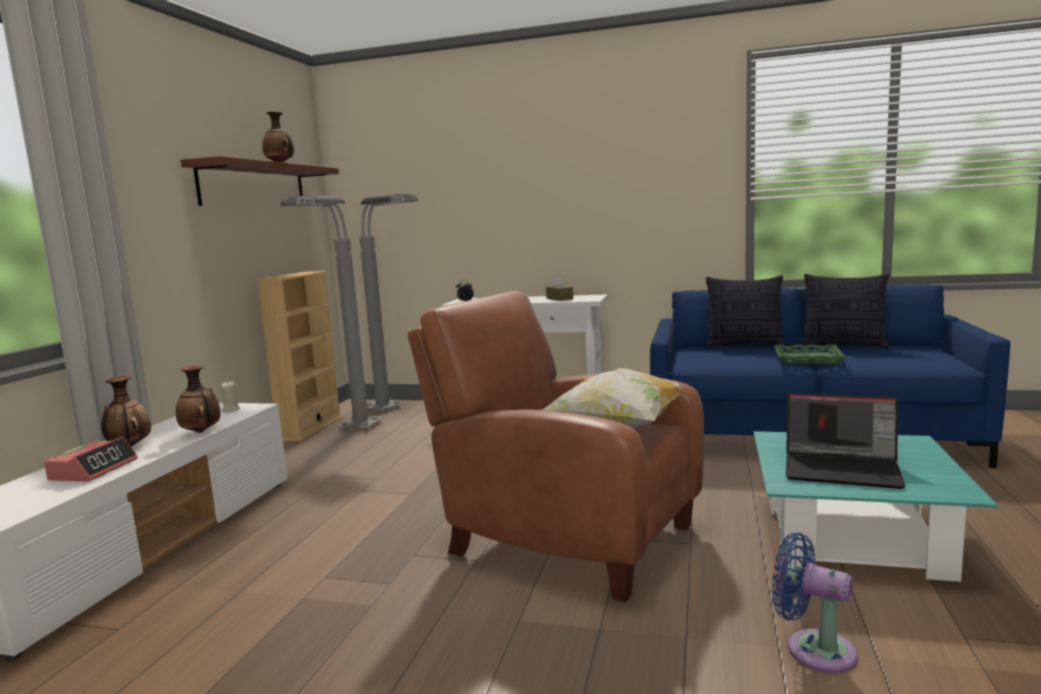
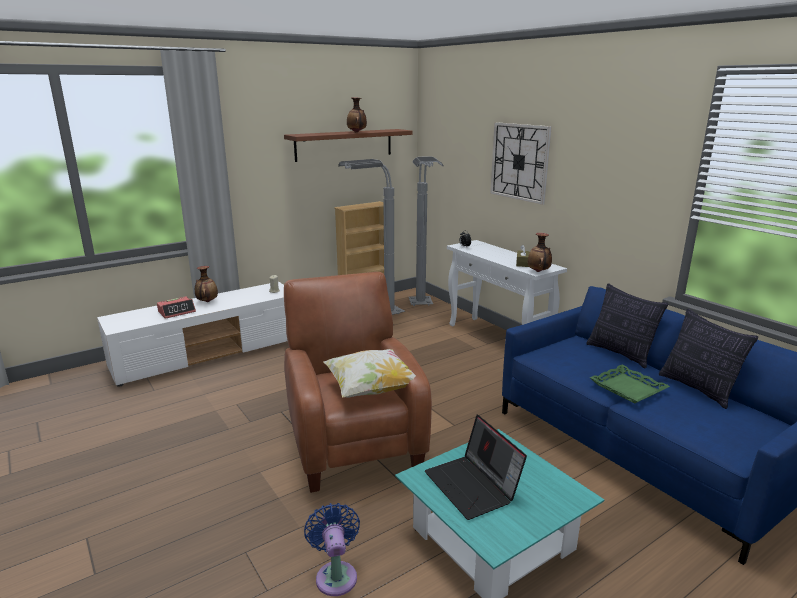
camera: 40 degrees right, 10 degrees up
vase [176,366,221,433] -> vase moved to [528,233,552,272]
none -> wall clock [490,122,552,205]

